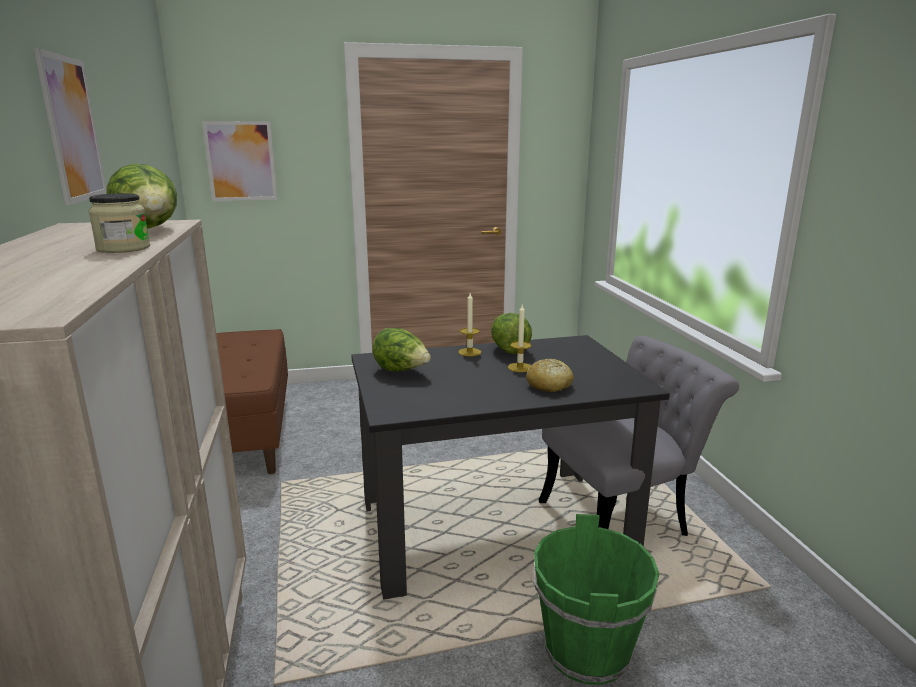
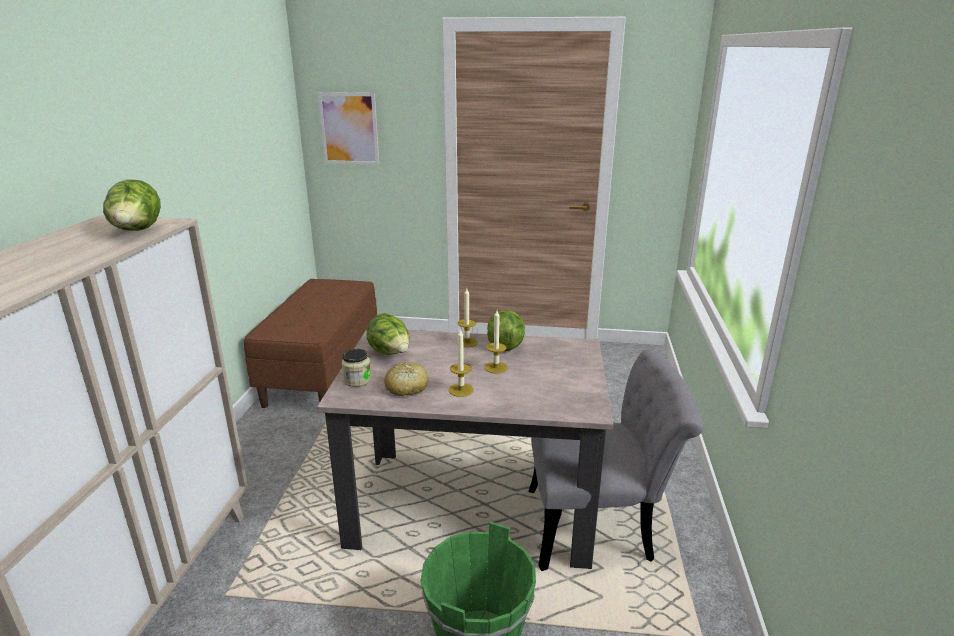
camera: 20 degrees right, 5 degrees up
picture [34,48,107,205] -> none
jar [88,193,150,253] -> jar moved to [342,349,371,387]
black dining table [351,335,670,600] -> beige dining table [317,329,613,569]
bread [526,359,574,392] -> bread moved to [384,362,429,396]
none -> candle [449,328,474,397]

